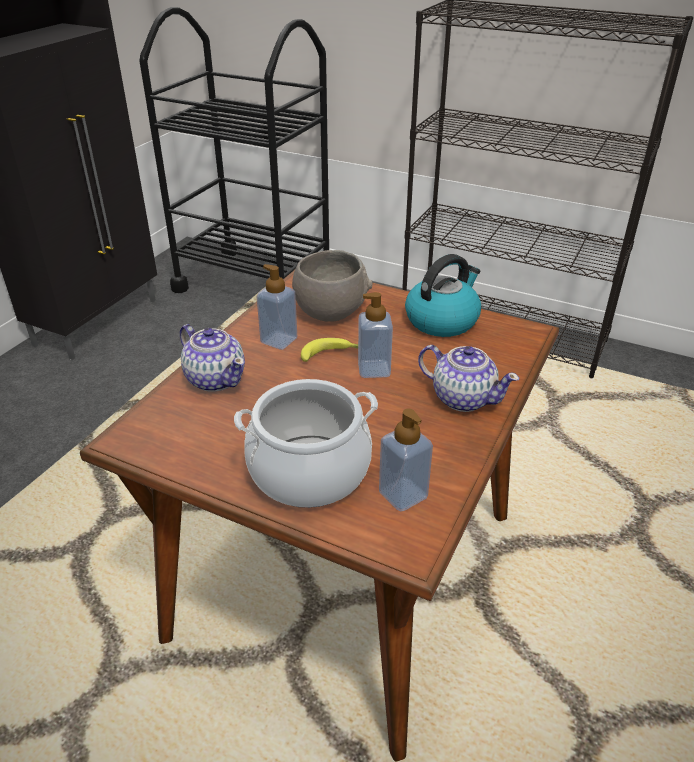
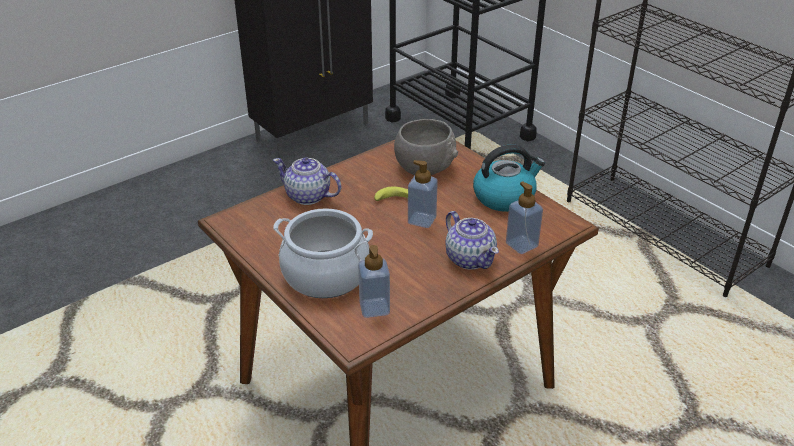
camera: 25 degrees right, 0 degrees up
teapot [180,324,245,392] -> teapot turned 135 degrees clockwise [273,157,341,205]
soap dispenser [257,264,297,350] -> soap dispenser moved to [506,182,543,254]

